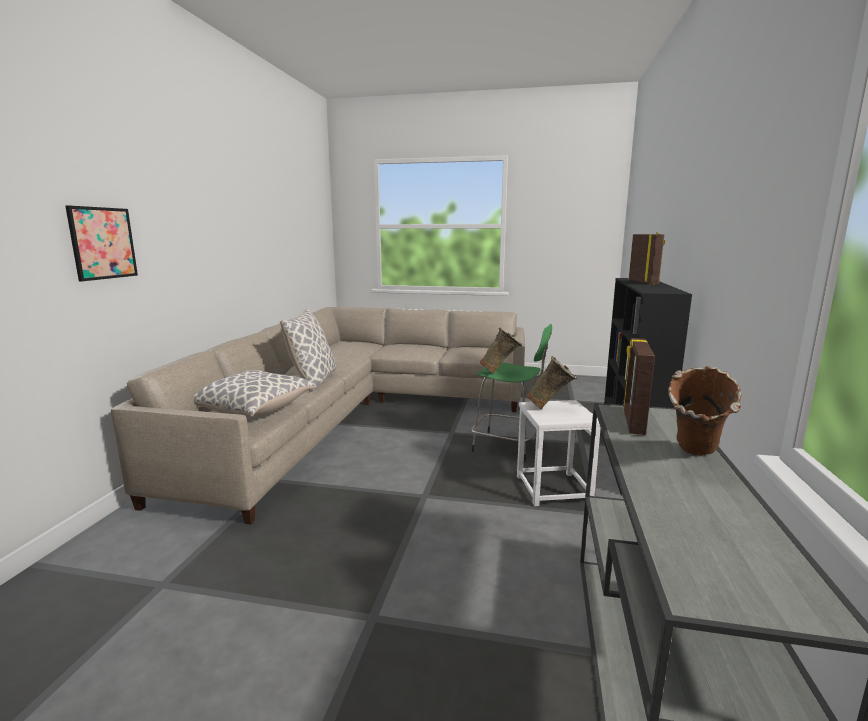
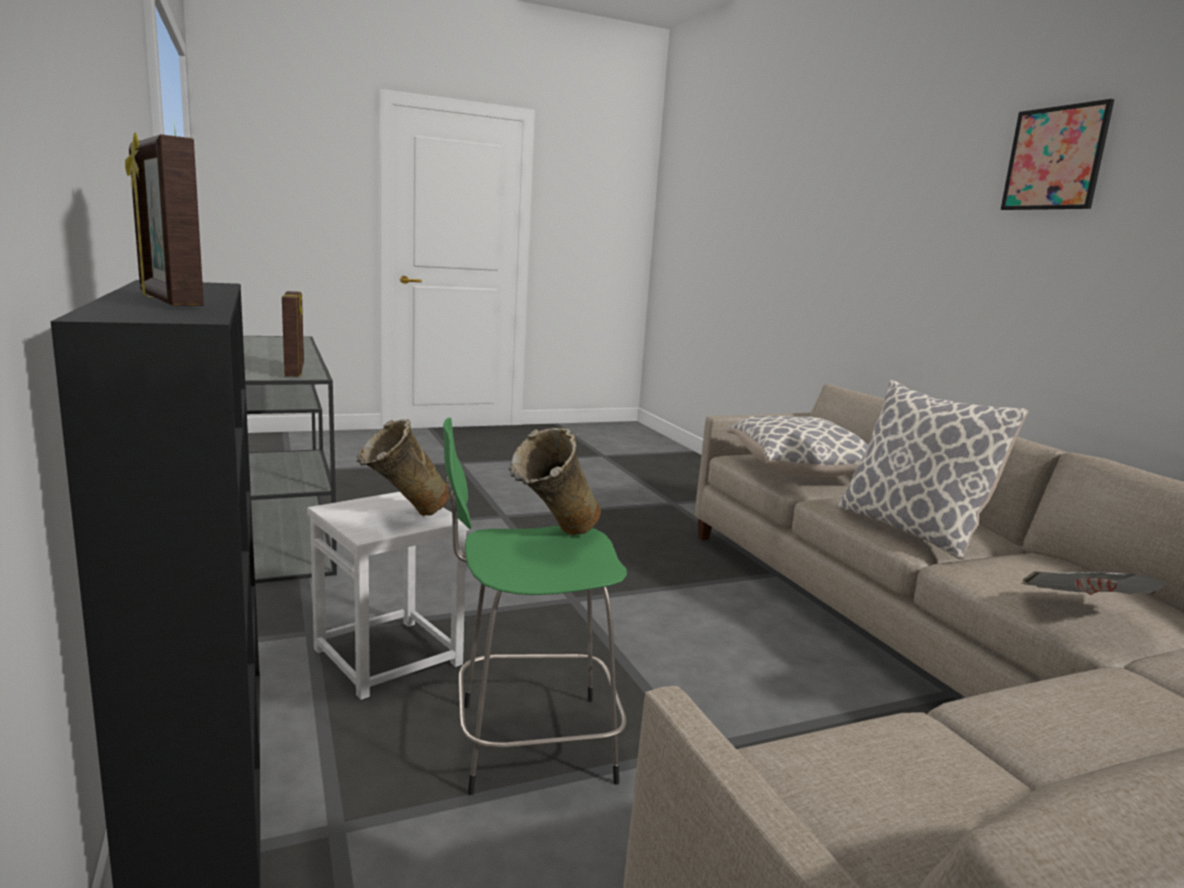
camera: 145 degrees right, 0 degrees up
picture [65,205,138,281] -> picture moved to [1001,99,1114,210]
brown vase [668,366,741,456] -> none
none -> newspaper [1022,572,1166,595]

